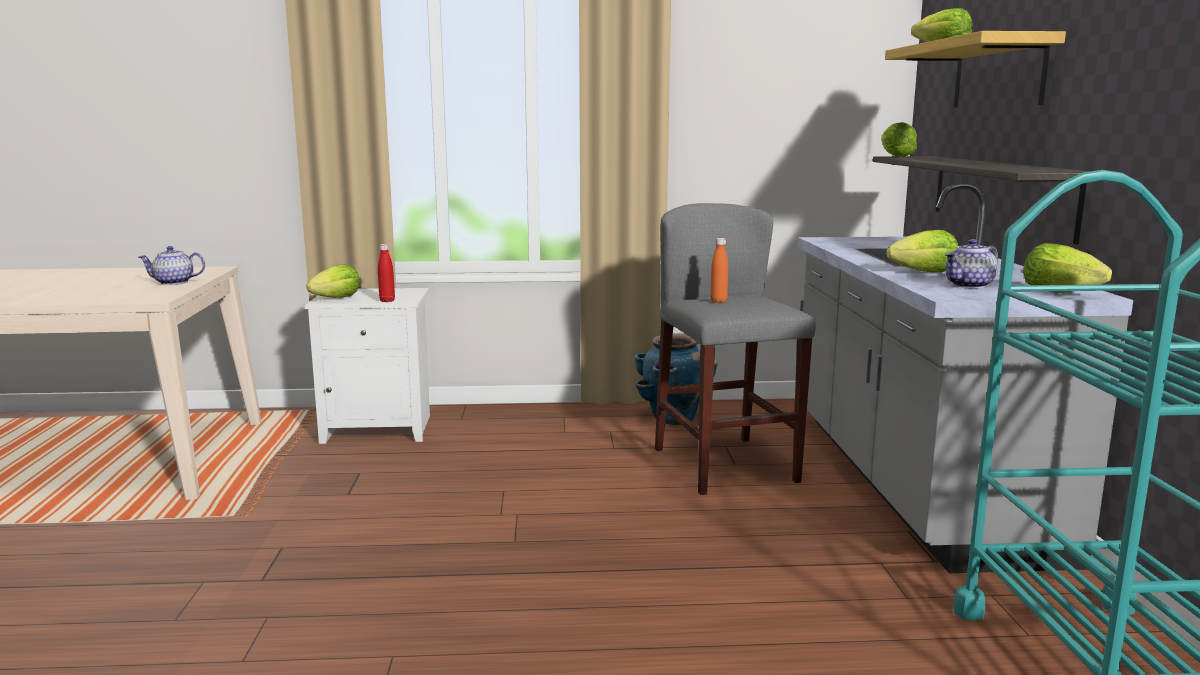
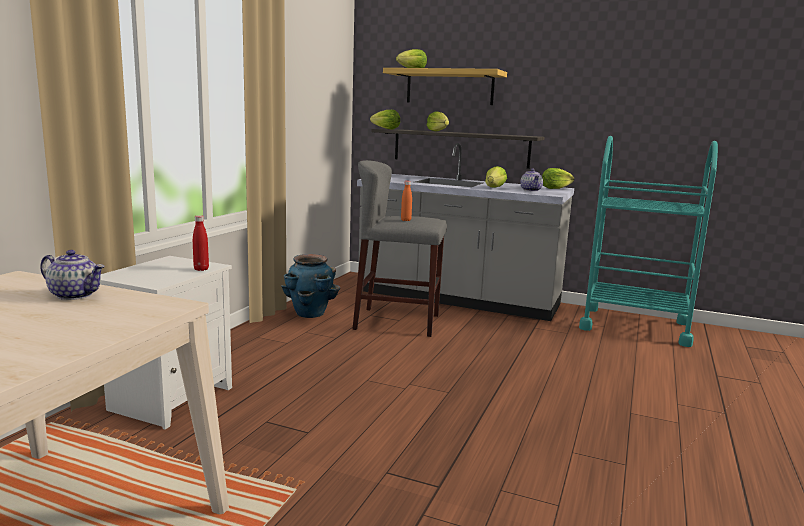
camera: 65 degrees left, 0 degrees up
teapot [139,246,205,285] -> teapot turned 90 degrees counterclockwise [40,250,105,300]
lettuce [306,264,360,298] -> lettuce moved to [427,111,449,131]

